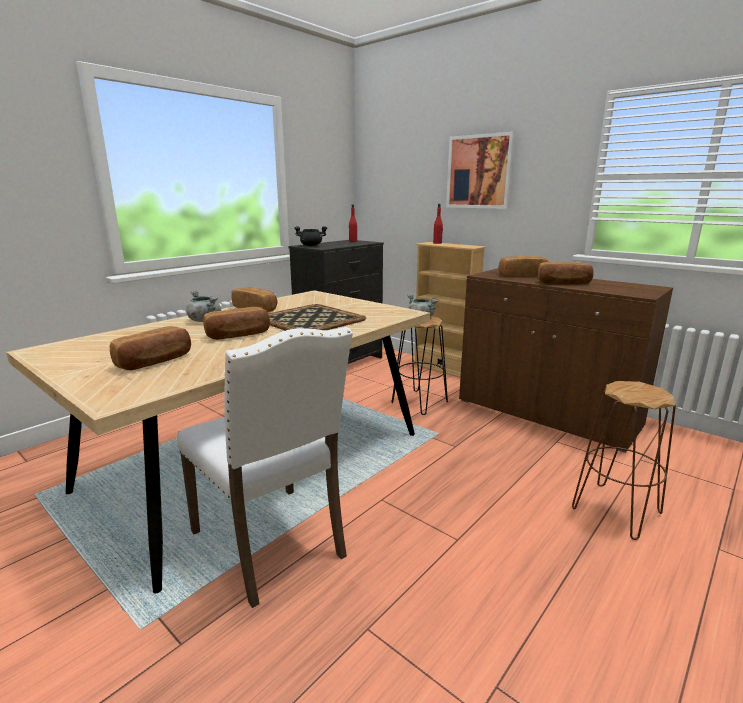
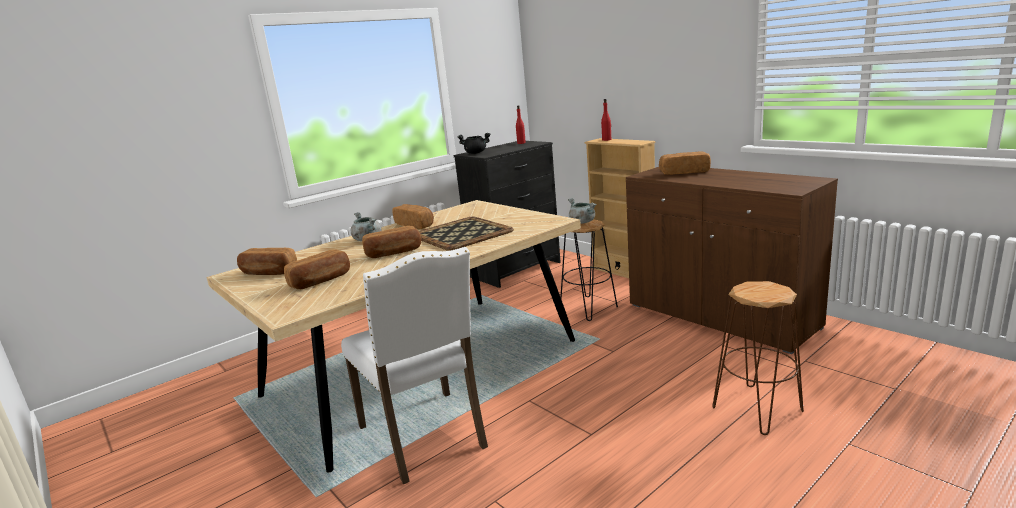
camera: 10 degrees right, 0 degrees up
picture [446,132,515,209] -> none
bread [538,262,594,284] -> bread moved to [237,248,297,275]

